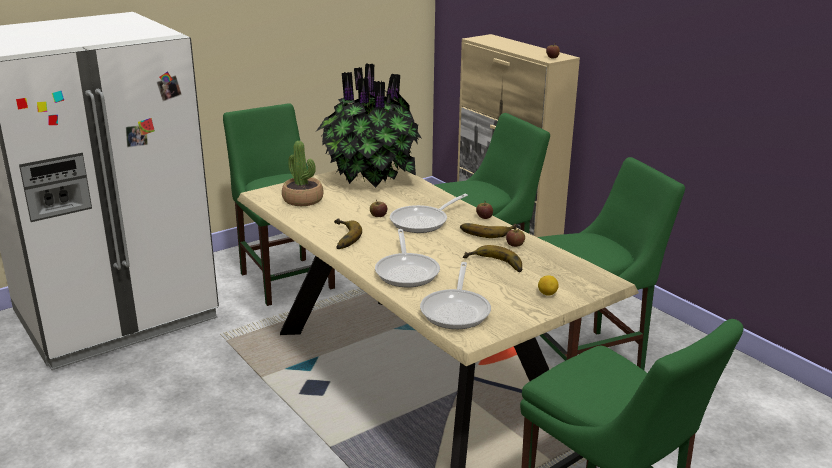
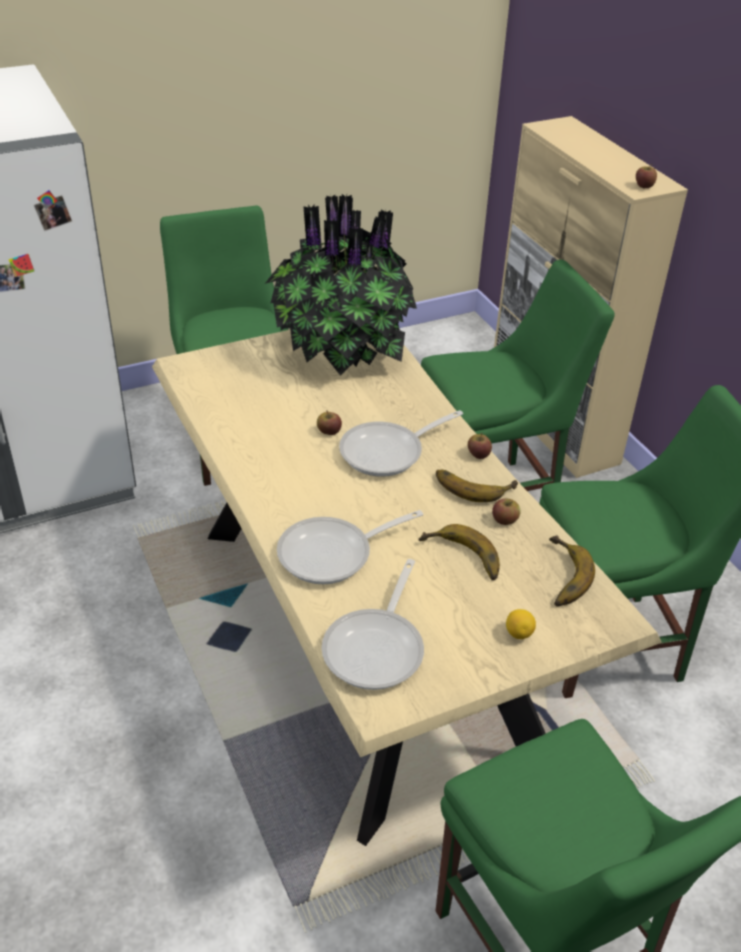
camera: 10 degrees right, 15 degrees up
potted plant [282,141,323,206] -> none
banana [334,218,362,249] -> banana moved to [549,535,595,606]
frying pan [375,229,440,287] -> frying pan turned 60 degrees clockwise [277,510,423,584]

